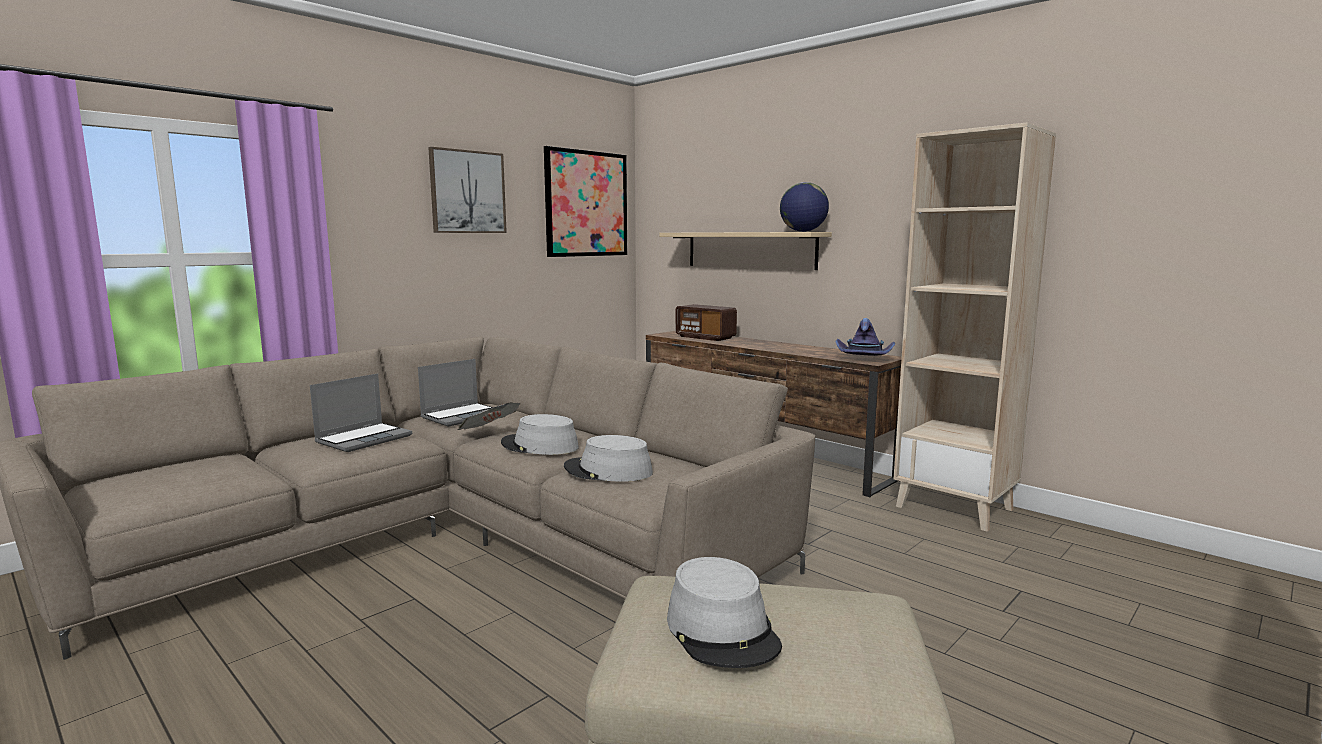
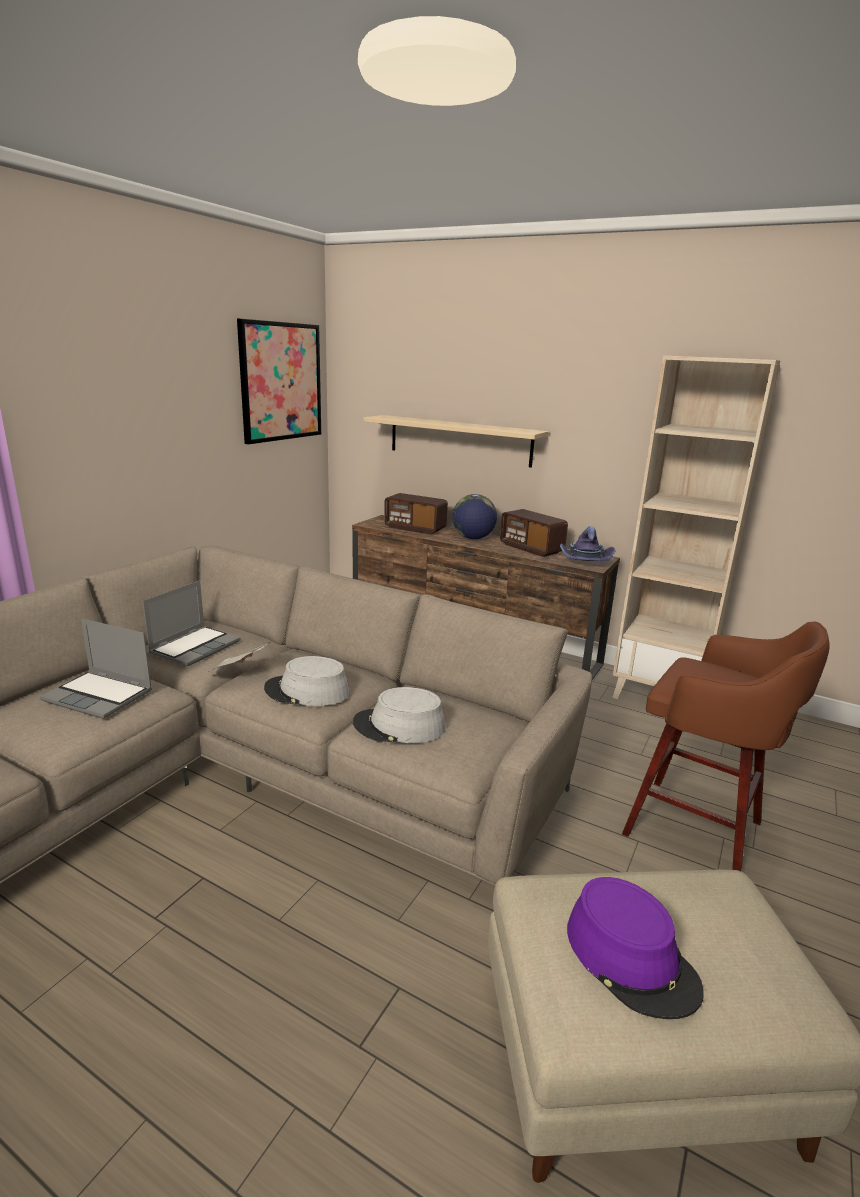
camera: 15 degrees left, 10 degrees up
laptop [310,373,412,452] -> laptop turned 90 degrees clockwise [40,618,152,719]
picture [428,147,507,233] -> none
grey hat [667,557,782,668] -> purple hat [567,877,704,1019]
globe [780,182,829,232] -> globe moved to [452,494,497,539]
none -> radio [500,509,568,557]
none -> brown stool [622,621,830,872]

